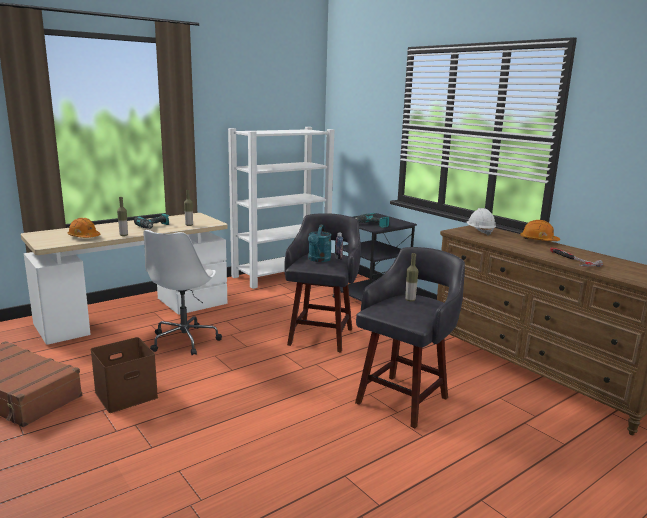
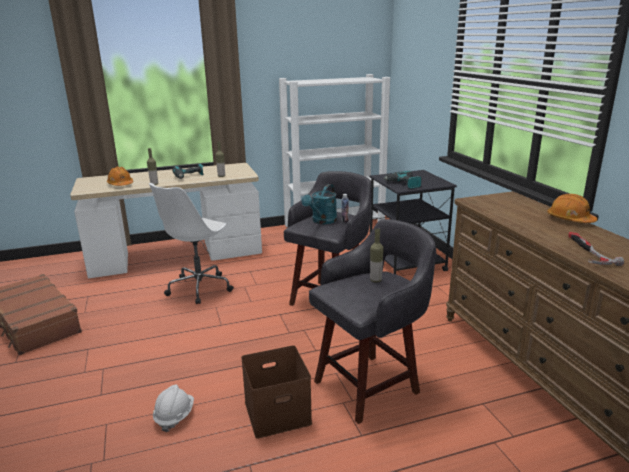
camera: 20 degrees right, 5 degrees up
brown storage box [91,337,158,413] -> brown storage box moved to [241,345,312,439]
white hard hat [467,208,496,235] -> white hard hat moved to [153,384,194,432]

